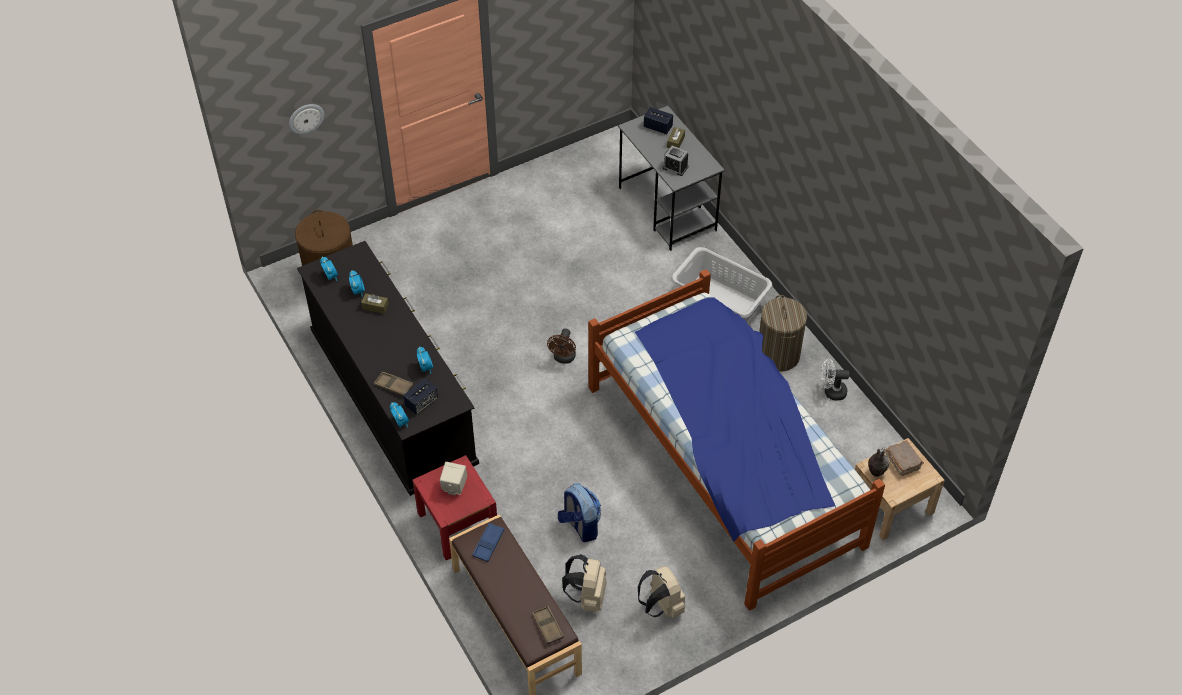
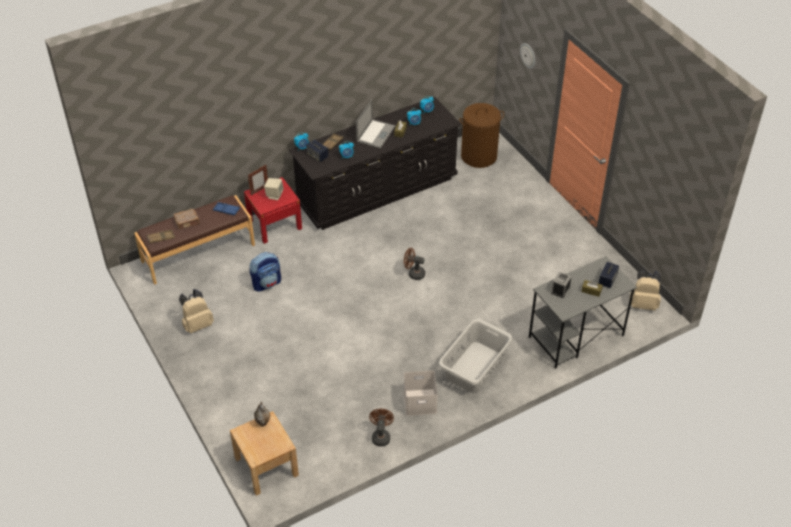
camera: 90 degrees right, 5 degrees down
beige backpack [562,554,607,613] -> beige backpack moved to [629,269,661,311]
bed [588,269,885,611] -> none
laundry basket [759,295,807,372] -> white storage box [404,370,438,416]
white fan [821,359,849,401] -> brown fan [369,409,394,447]
brown book [885,440,924,476] -> brown book moved to [174,209,200,229]
none -> picture frame [248,165,268,196]
none -> laptop [356,99,395,148]

